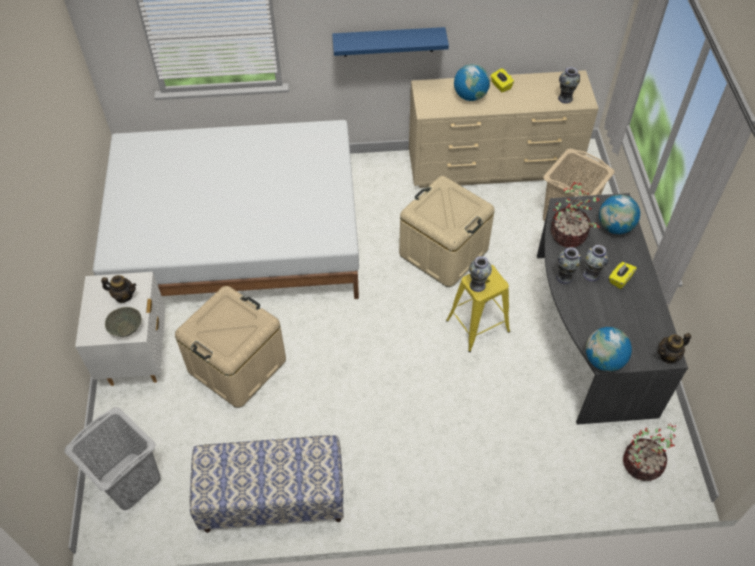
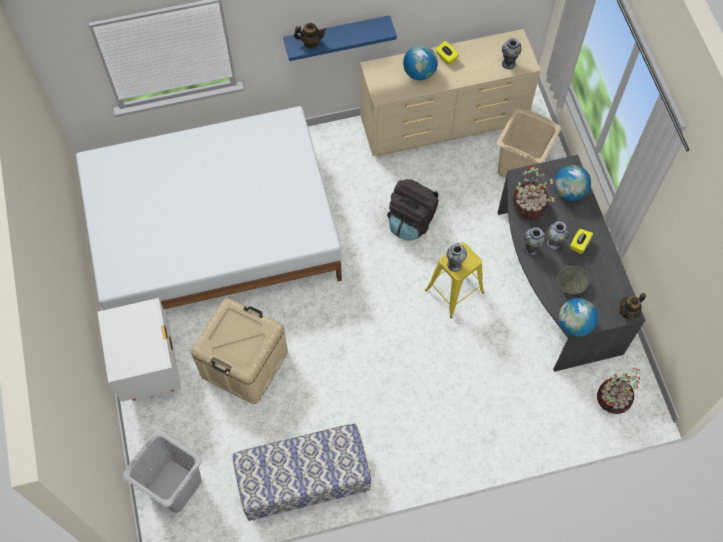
camera: 10 degrees left, 10 degrees up
teapot [101,275,136,303] -> teapot moved to [294,23,326,48]
grey bowl [105,307,142,337] -> grey bowl moved to [557,266,589,294]
beige storage box [399,176,495,287] -> black backpack [387,179,439,241]

